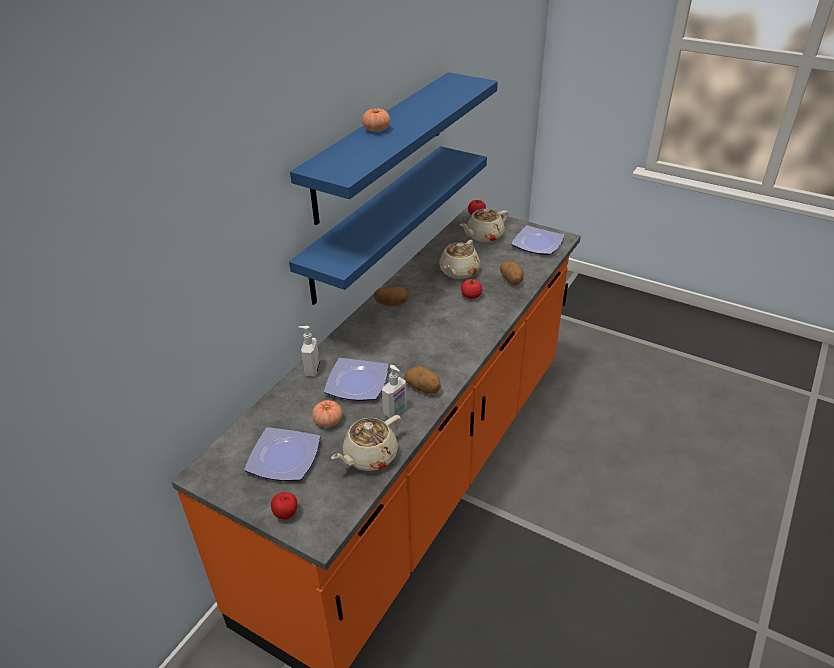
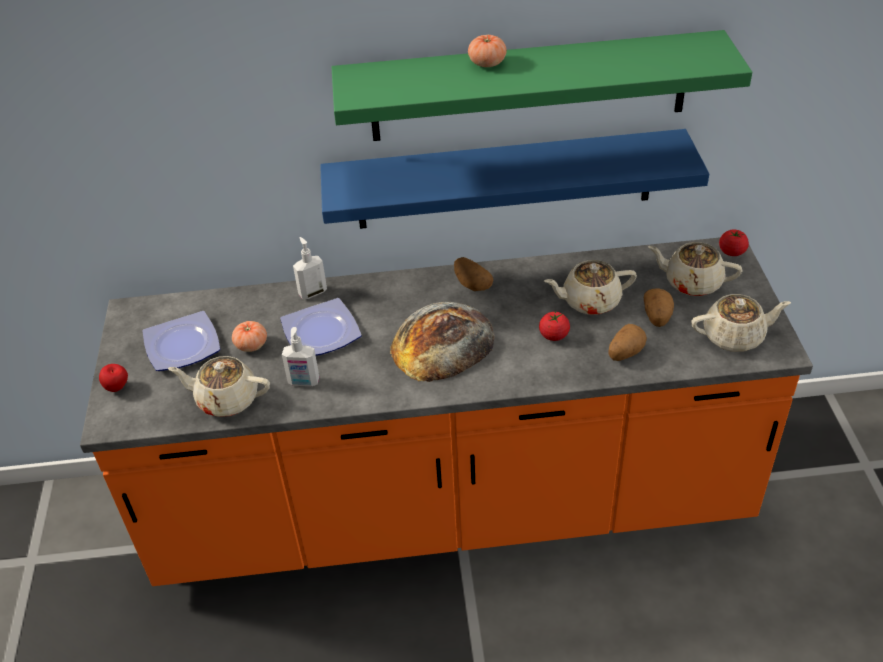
camera: 55 degrees right, 5 degrees up
blue shelf [290,72,498,225] -> green shelf [332,30,752,141]
potato [404,366,441,394] -> potato moved to [644,288,674,327]
plate [511,225,564,255] -> beige teapot [691,294,791,352]
none -> bread [390,302,495,382]

